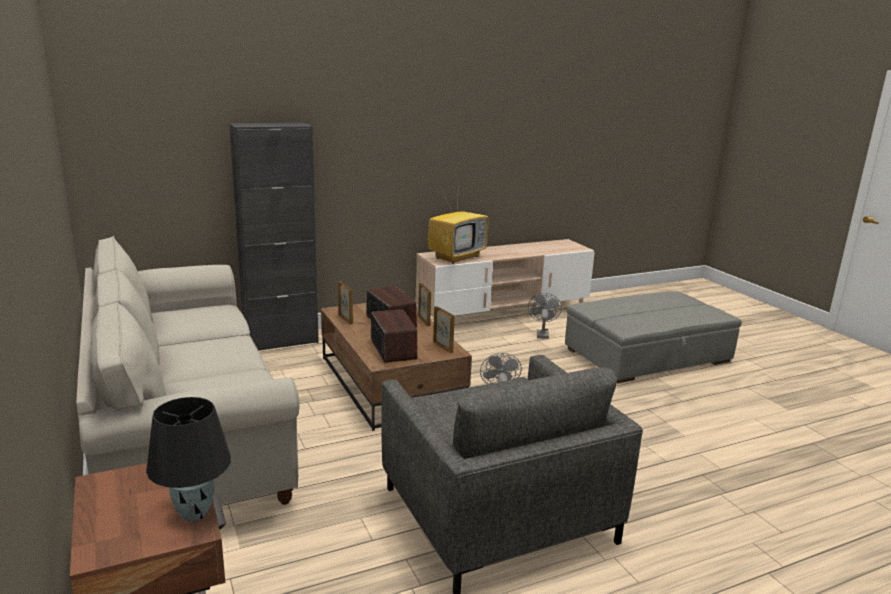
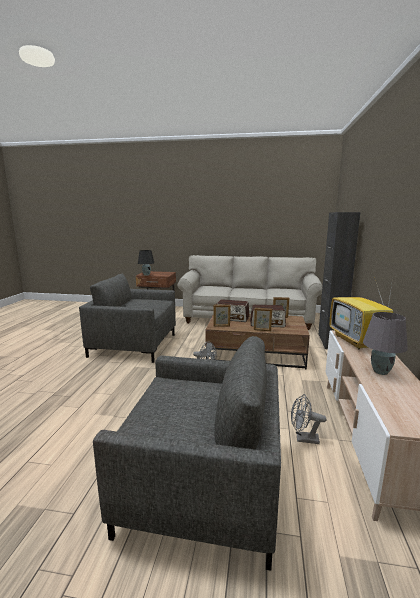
camera: 125 degrees right, 5 degrees down
grey fan [528,293,562,339] -> grey fan turned 150 degrees clockwise [291,394,327,444]
grey ottoman [565,291,742,383] -> grey armchair [93,336,281,571]
none -> grey table lamp [363,312,408,375]

